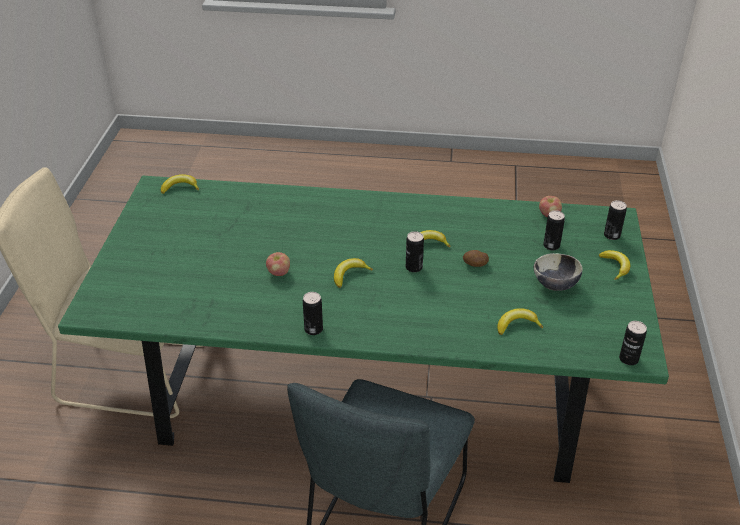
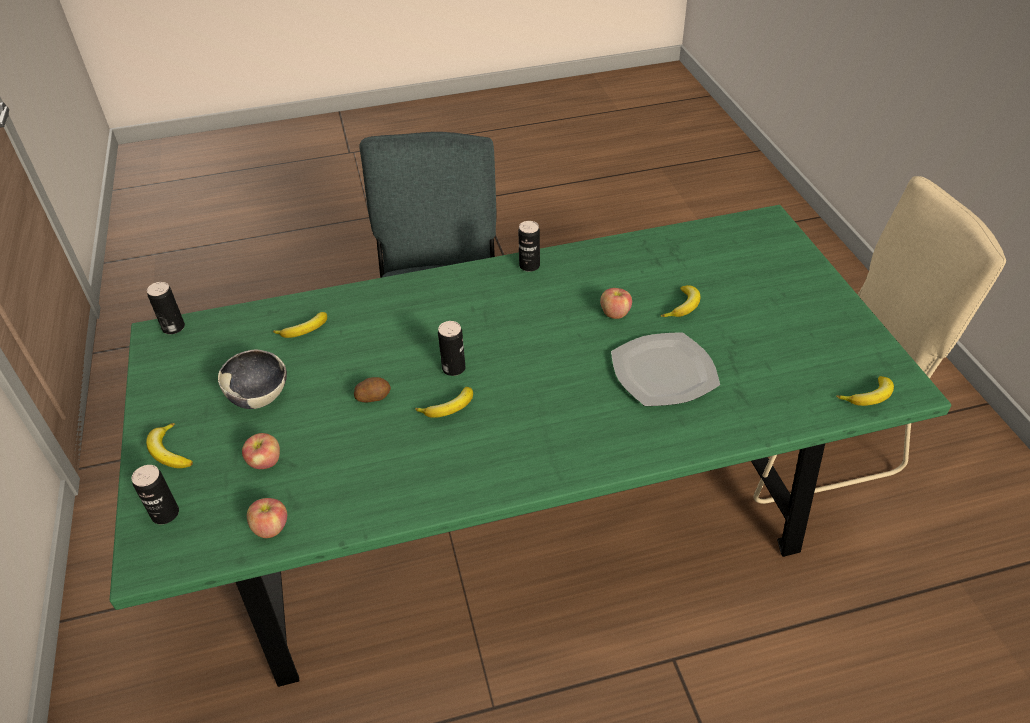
camera: 160 degrees right, 5 degrees up
banana [334,258,373,288] -> banana moved to [661,285,700,317]
can [543,210,565,250] -> apple [242,433,280,469]
none -> plate [611,332,720,406]

